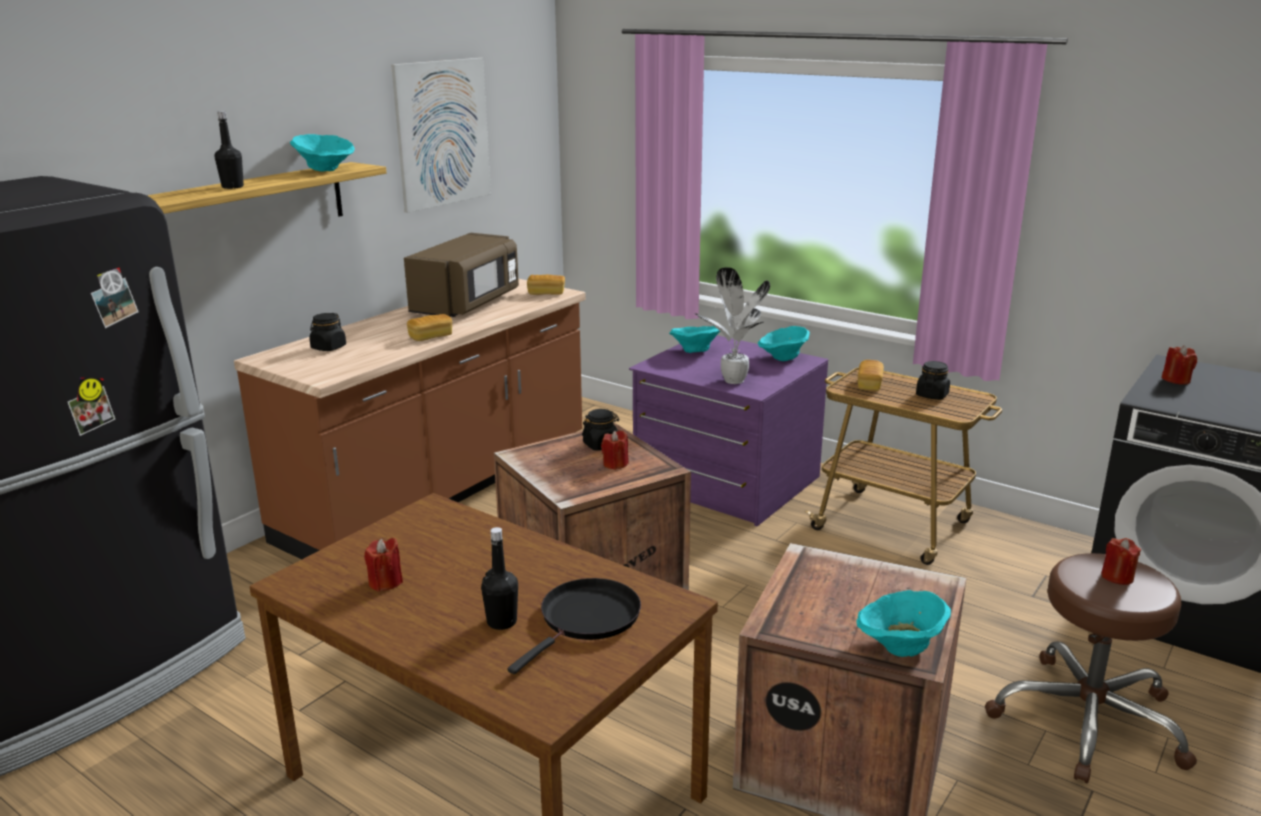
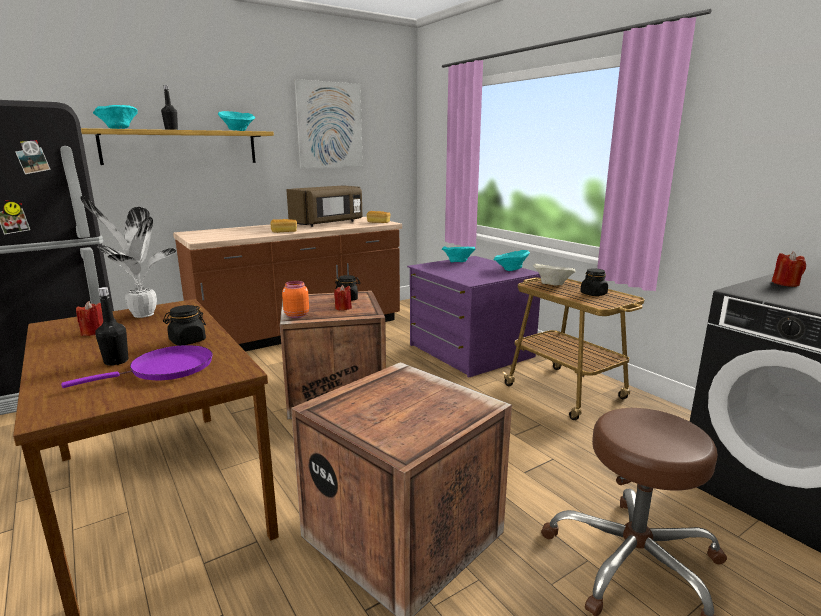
camera: 20 degrees right, 5 degrees down
black jar [309,313,346,351] -> black jar moved to [163,305,206,346]
black frying pan [508,578,641,674] -> purple frying pan [61,345,212,388]
potted plant [694,267,770,384] -> potted plant moved to [80,196,176,318]
turquoise bowl [857,590,951,657] -> turquoise bowl moved to [93,105,138,129]
bread [858,360,884,391] -> beige bowl [533,264,576,285]
red candle [1101,538,1141,585] -> none
none -> orange jar [282,281,309,318]

